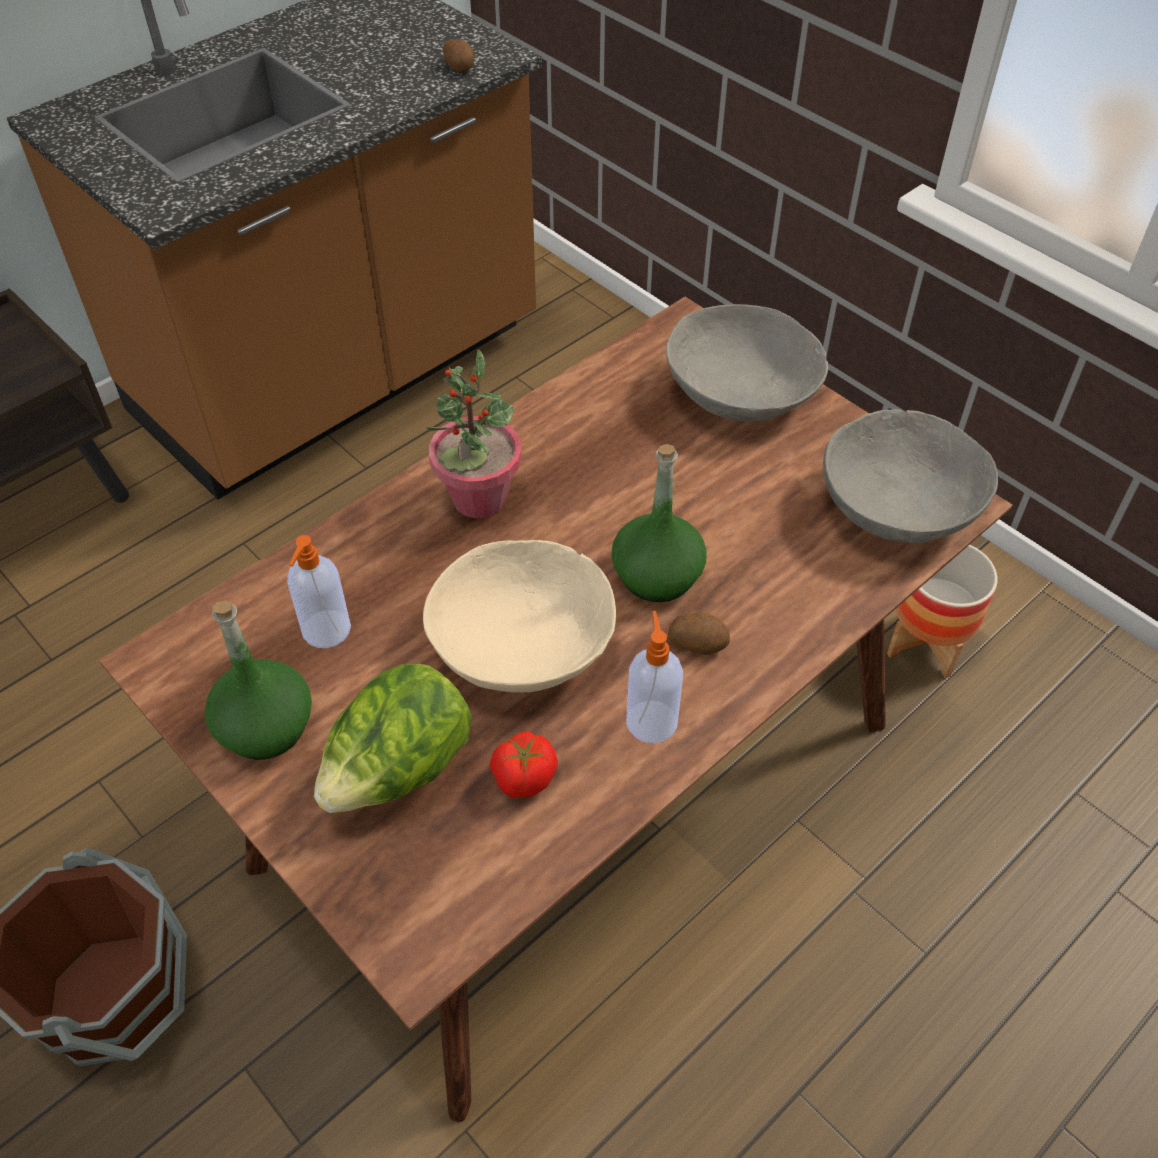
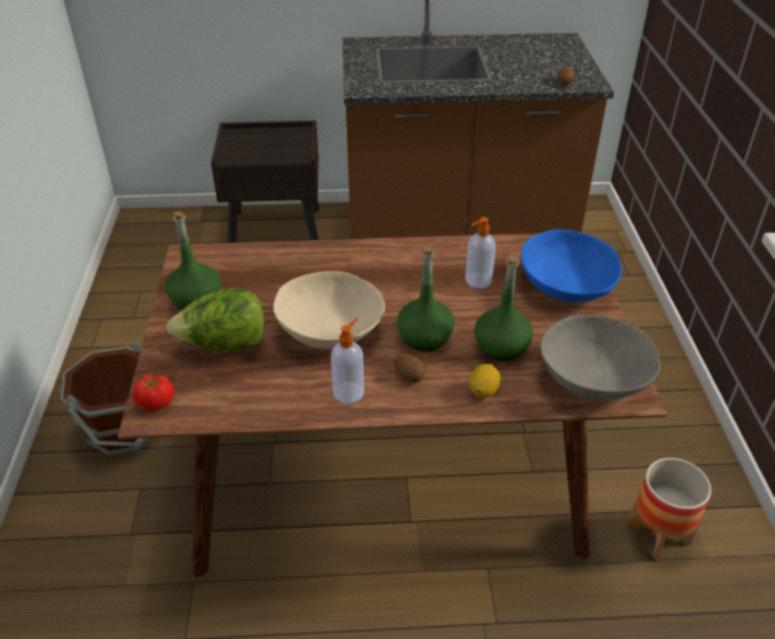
camera: 40 degrees right, 10 degrees down
soap dispenser [287,535,351,648] -> soap dispenser moved to [466,217,496,288]
potted plant [426,349,522,518] -> none
tomato [490,731,558,799] -> tomato moved to [133,375,174,411]
grey bowl [666,304,828,422] -> blue bowl [521,229,622,302]
none -> lemon [469,364,501,398]
none -> green bottle [474,255,533,361]

